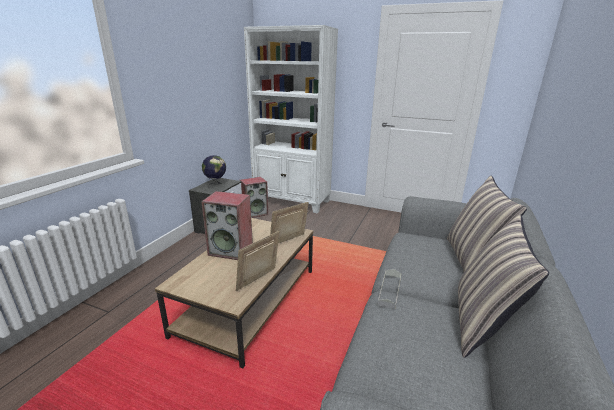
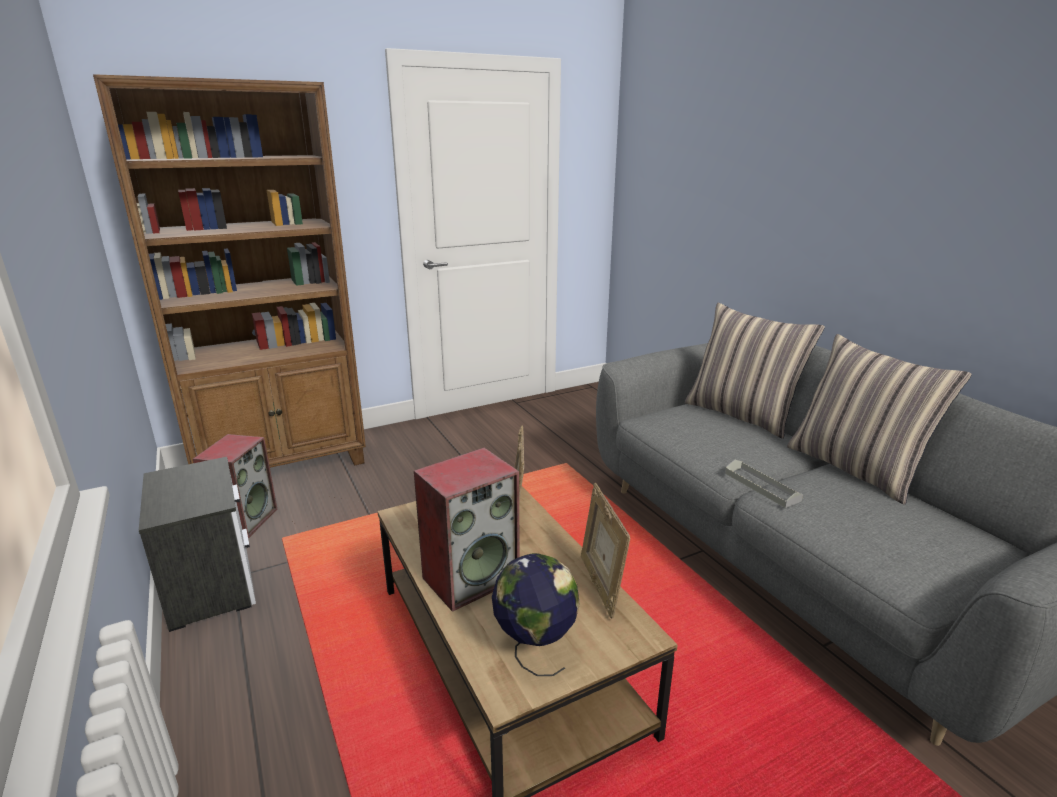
camera: 50 degrees left, 0 degrees up
globe [202,155,226,188] -> globe moved to [492,553,579,676]
white bookcase [244,25,338,213] -> brown bookcase [93,74,366,468]

